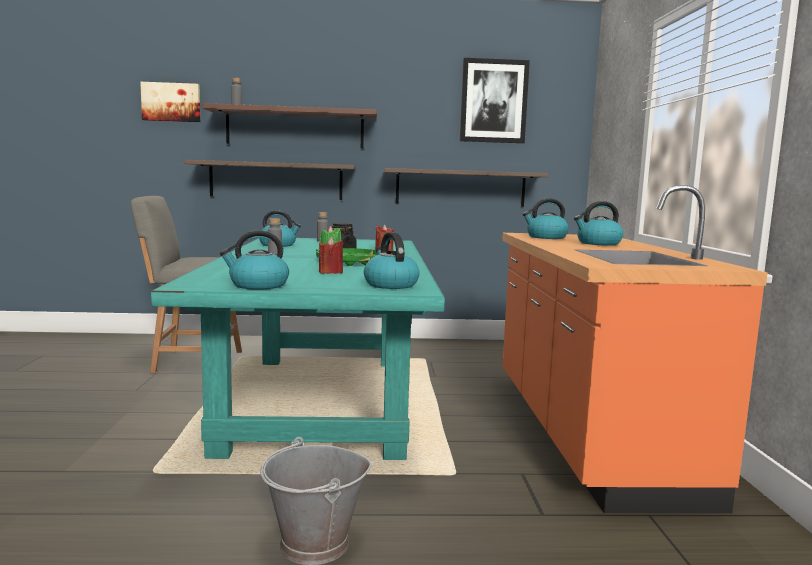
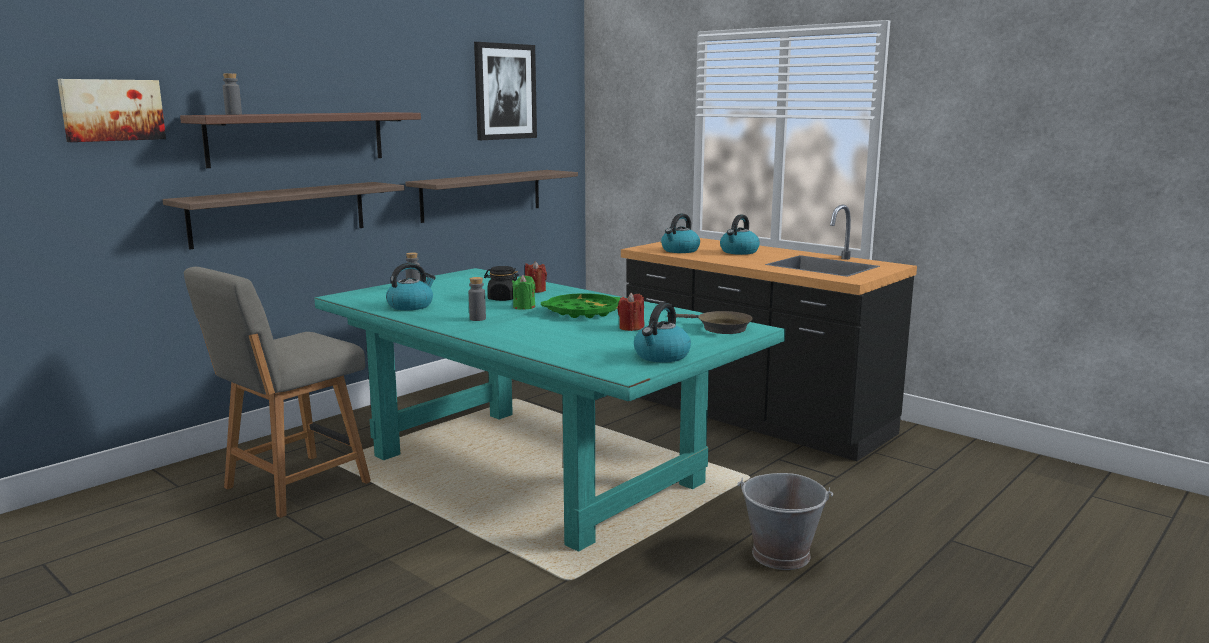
camera: 45 degrees left, 5 degrees up
kettle [364,232,420,289] -> brown frying pan [667,311,753,334]
orange counter [502,185,768,513] -> black counter [621,204,917,461]

